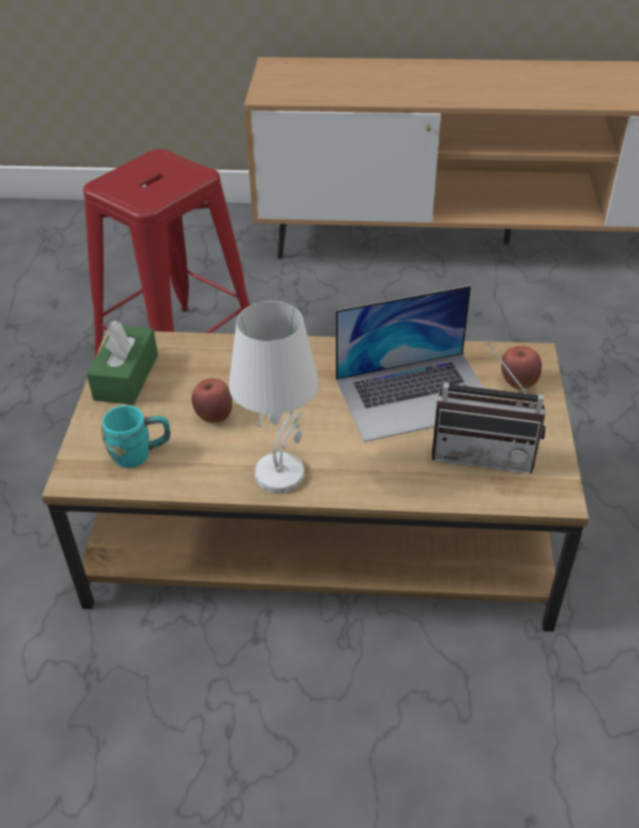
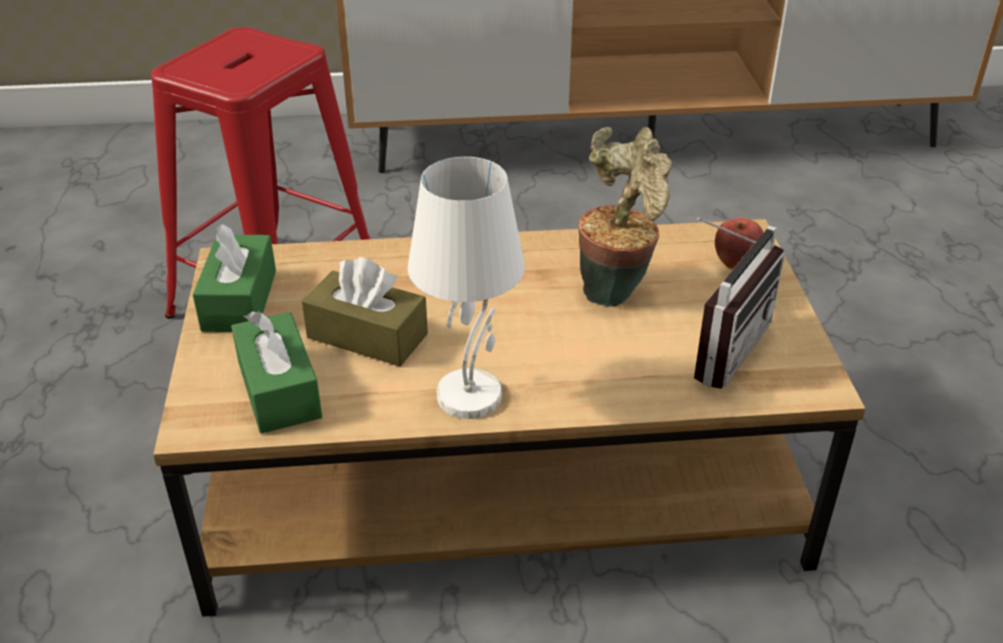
camera: 10 degrees left, 5 degrees down
turquoise mug [101,405,171,468] -> green tissue box [231,311,322,434]
apple [192,379,232,423] -> brown tissue box [302,257,428,366]
laptop [335,285,490,442] -> potted plant [578,127,672,307]
radio [431,343,546,474] -> radio turned 60 degrees counterclockwise [694,217,785,389]

